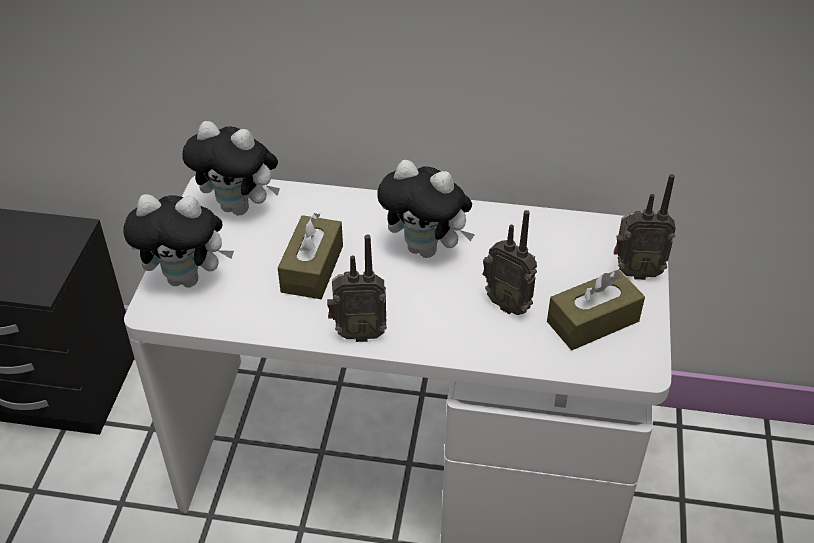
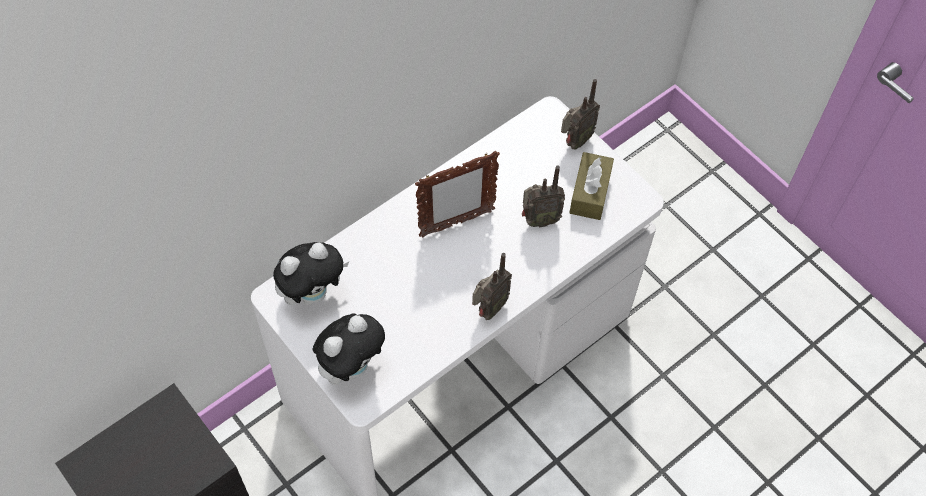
camera: 50 degrees left, 15 degrees up
brown tissue box [278,213,343,299] -> none
plush toy [378,160,475,258] -> picture frame [415,151,500,238]

